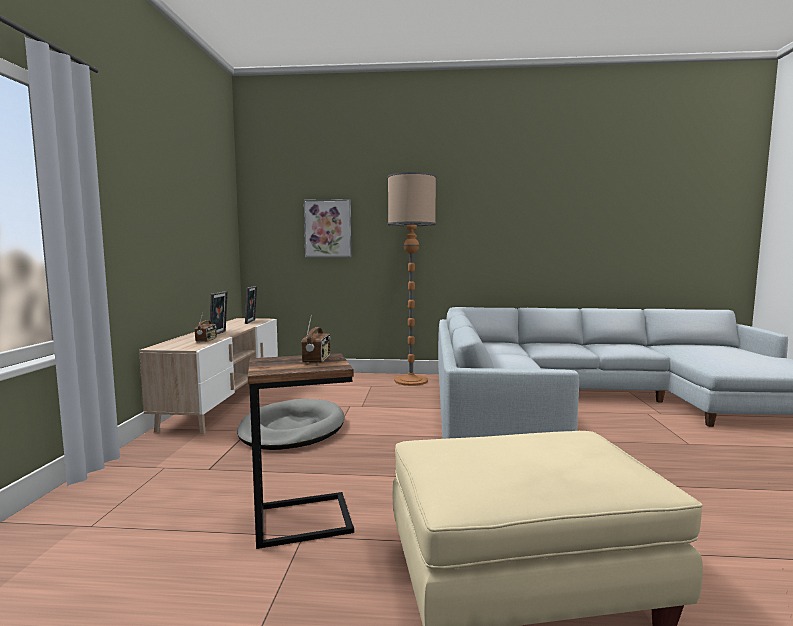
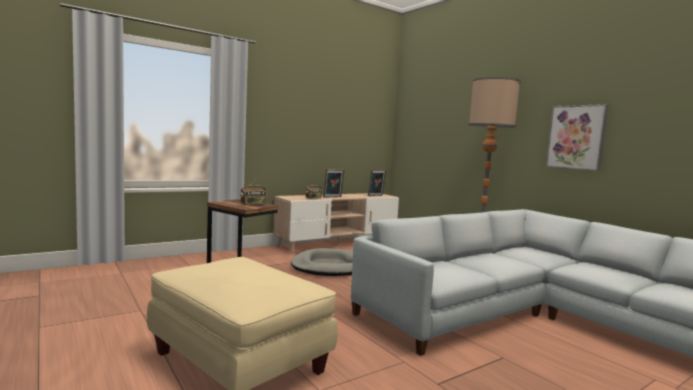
camera: 50 degrees right, 0 degrees up
picture [304,199,352,257] -> picture moved to [546,104,608,171]

